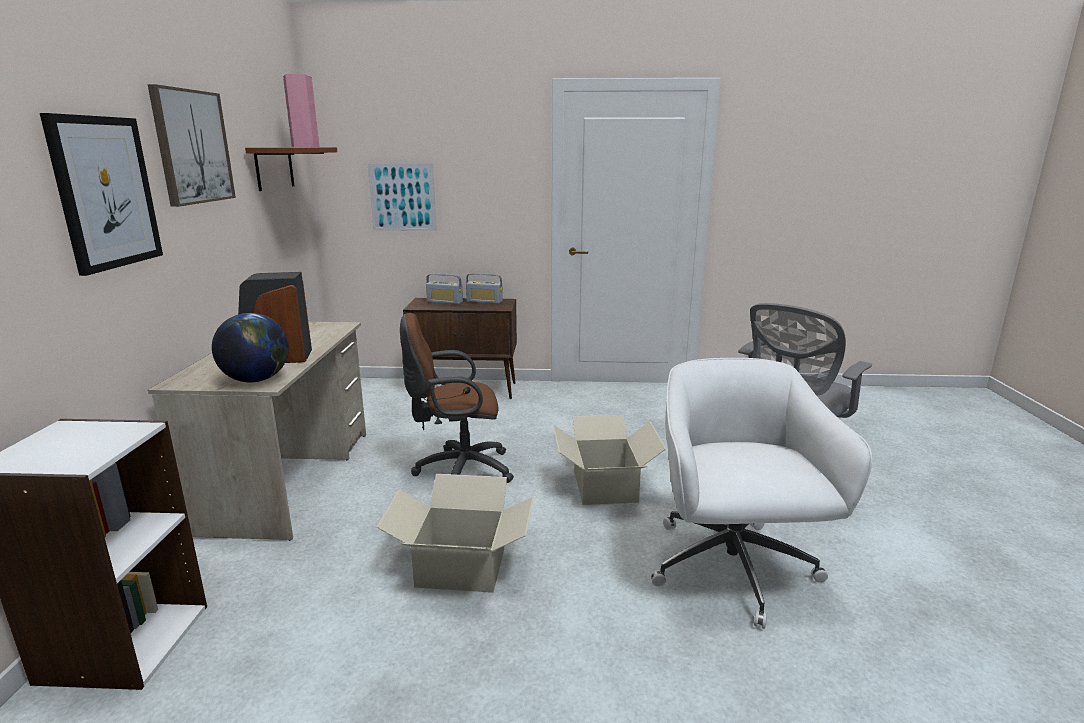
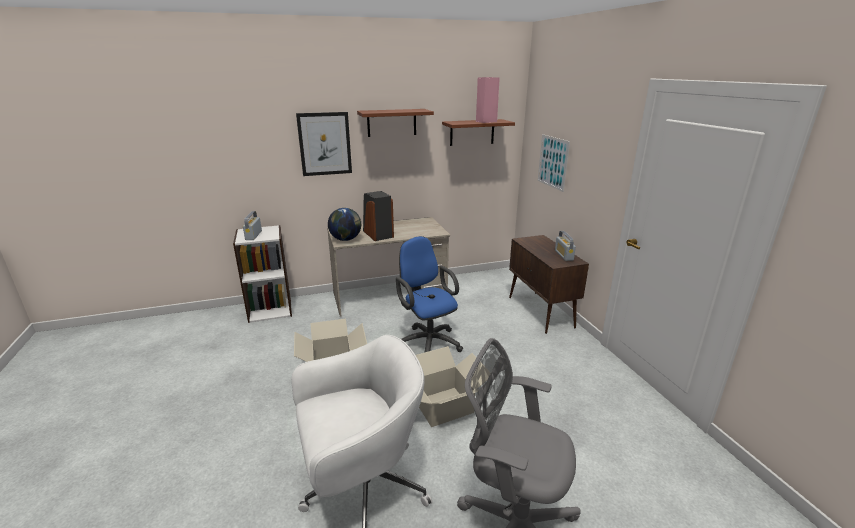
camera: 70 degrees right, 5 degrees up
picture [148,84,236,207] -> brown shelf [357,109,434,137]
brown office chair [400,313,514,483] -> blue office chair [396,236,463,352]
radio [426,273,463,304] -> radio moved to [243,211,262,240]

